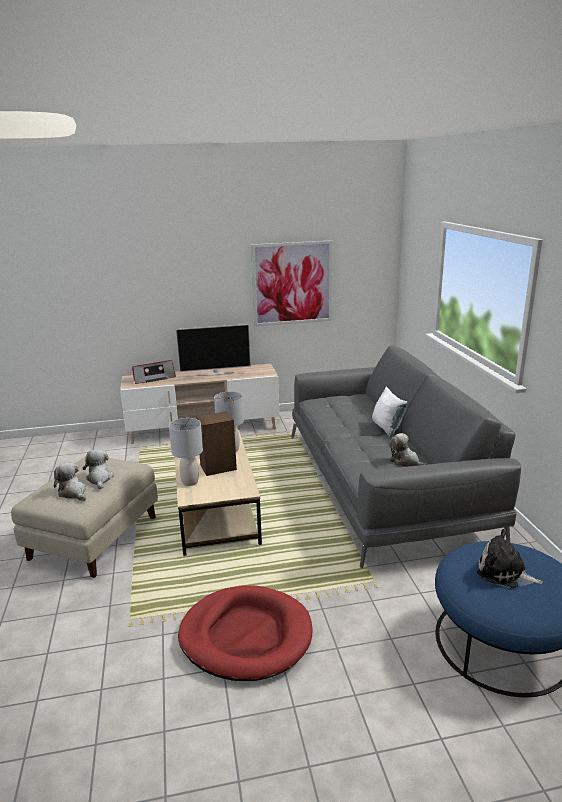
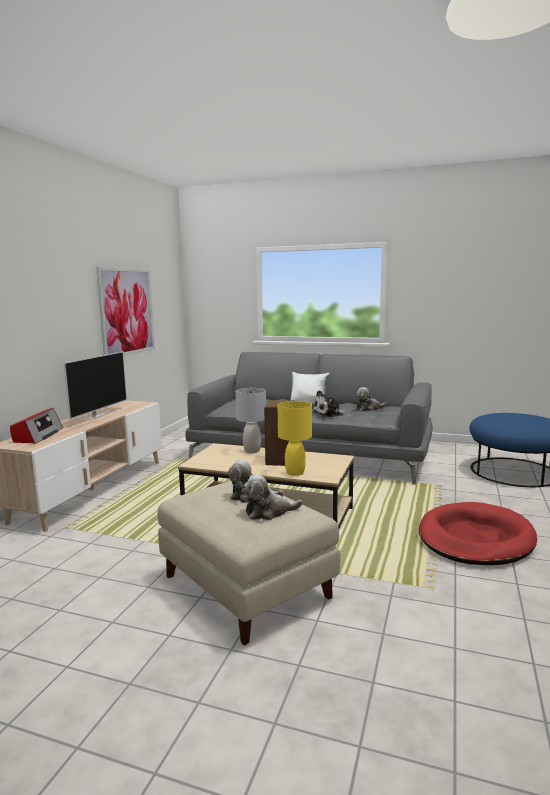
camera: 60 degrees left, 10 degrees down
grey table lamp [169,418,203,486] -> yellow table lamp [278,401,312,476]
plush toy [477,529,543,589] -> plush toy moved to [313,390,345,417]

